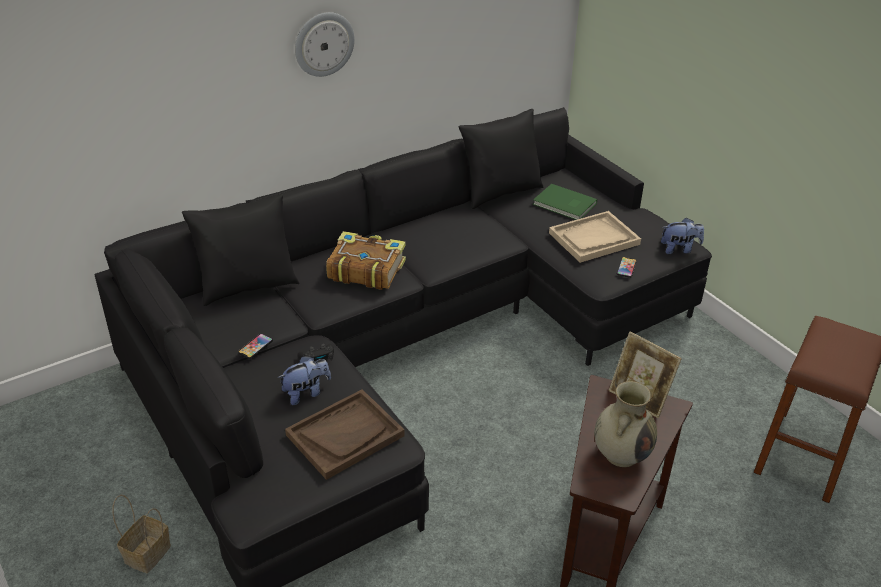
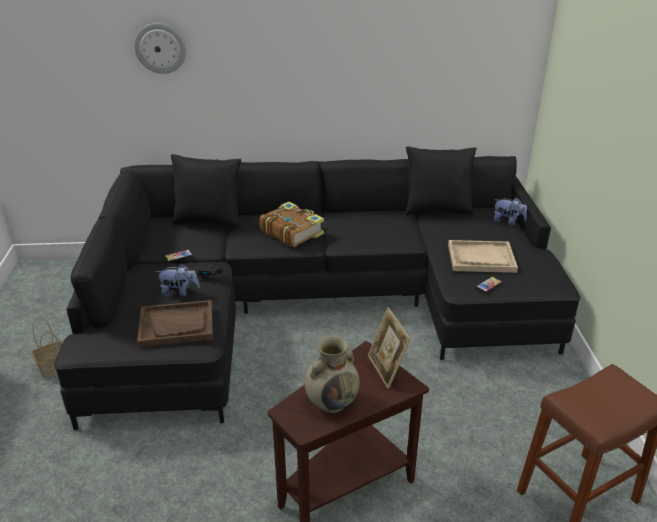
camera: 30 degrees right, 5 degrees down
wall clock [295,12,355,77] -> wall clock moved to [134,23,186,74]
green book [533,184,597,220] -> none
plush toy [661,217,704,254] -> plush toy moved to [494,197,527,225]

